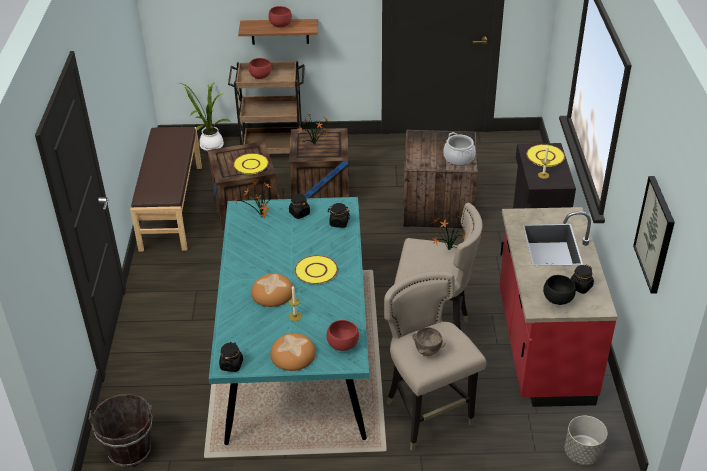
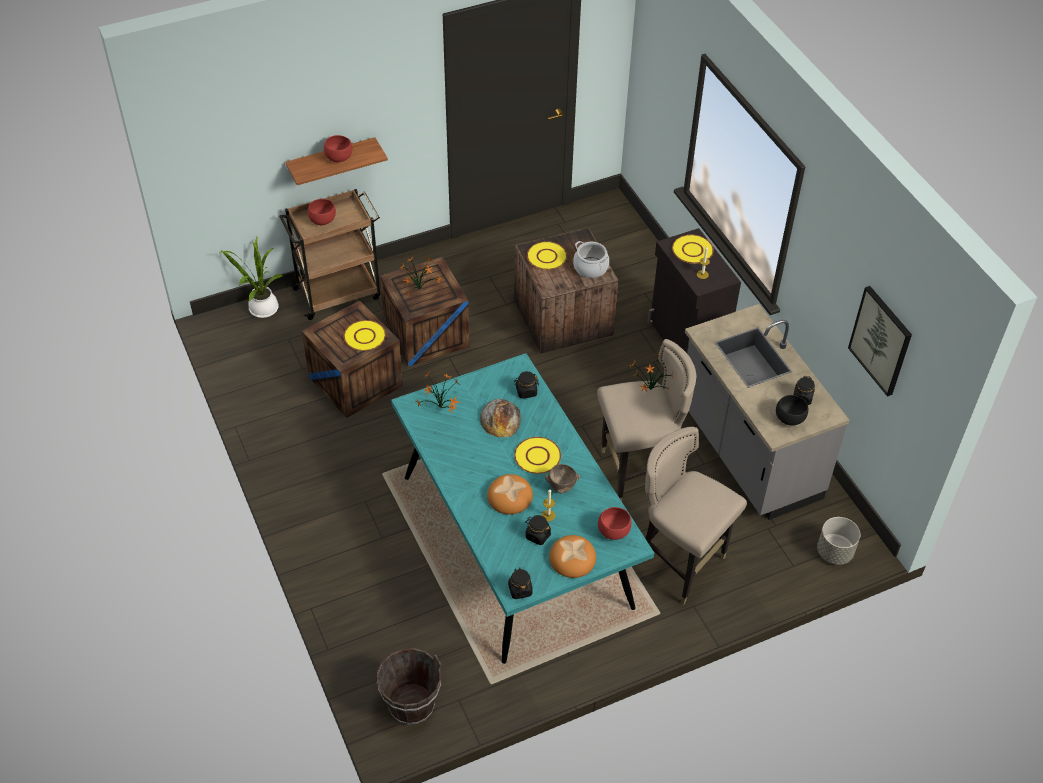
camera: 25 degrees left, 10 degrees up
brown bench [130,127,202,252] -> none
black jar [289,194,310,219] -> black jar moved to [525,515,551,545]
brown bowl [412,327,445,356] -> brown bowl moved to [545,464,580,493]
red counter [499,207,618,407] -> grey counter [685,304,850,520]
none -> bread [480,399,521,437]
none -> yellow plate [527,241,567,270]

